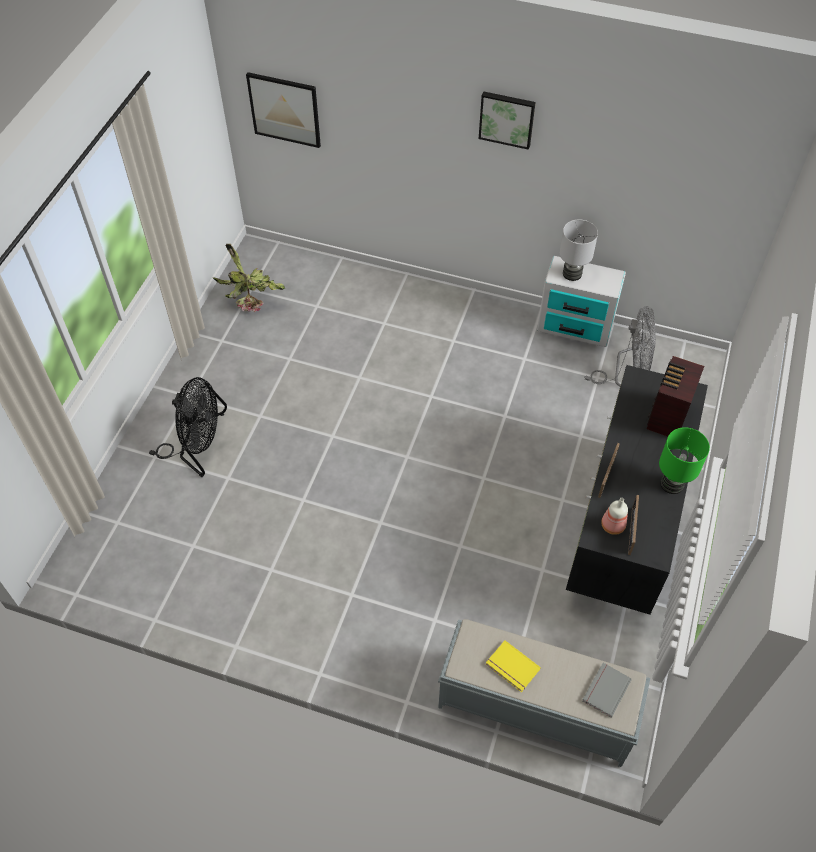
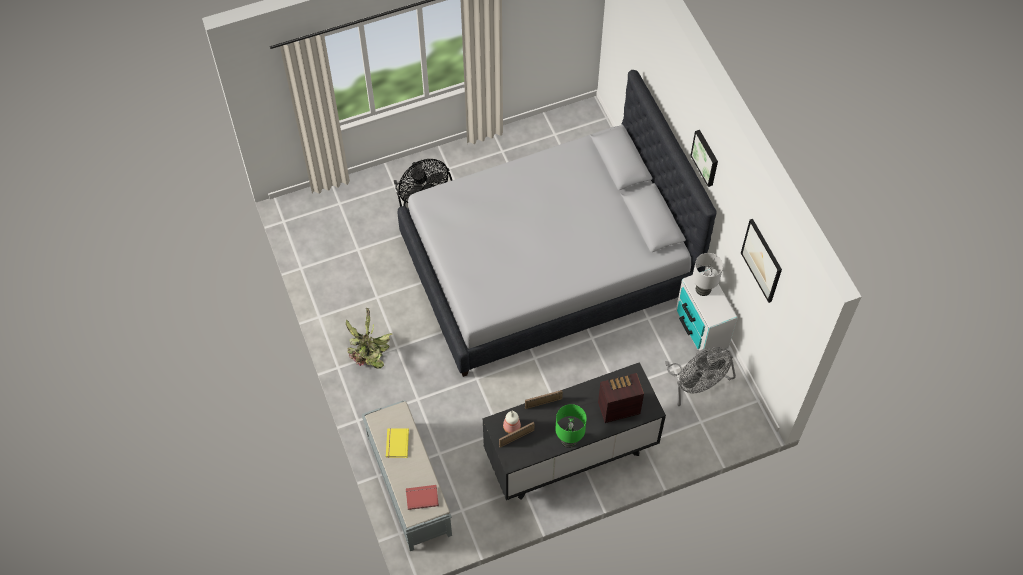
camera: 50 degrees right, 5 degrees up
potted plant [213,244,285,312] -> potted plant moved to [346,308,393,369]
picture [246,72,321,148] -> picture moved to [741,219,782,303]
grey book [582,663,632,718] -> red book [406,485,439,510]
none -> grey bed [398,70,717,377]

